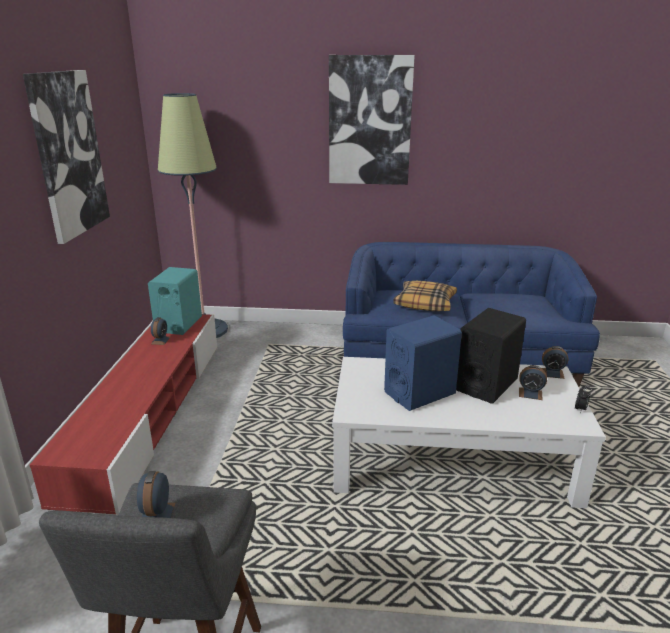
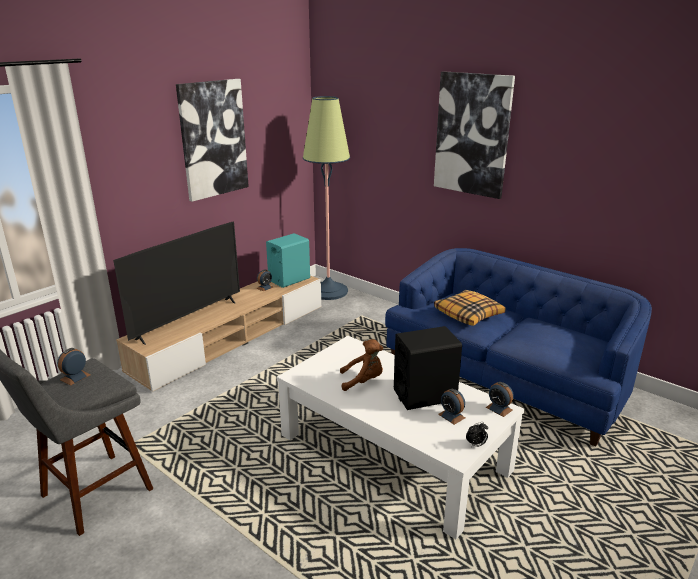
camera: 35 degrees right, 0 degrees up
red tv stand [30,314,217,515] -> beige tv stand [116,276,321,391]
blue speaker [384,315,462,411] -> brown plush toy [340,339,383,391]
none -> television [113,222,240,345]

